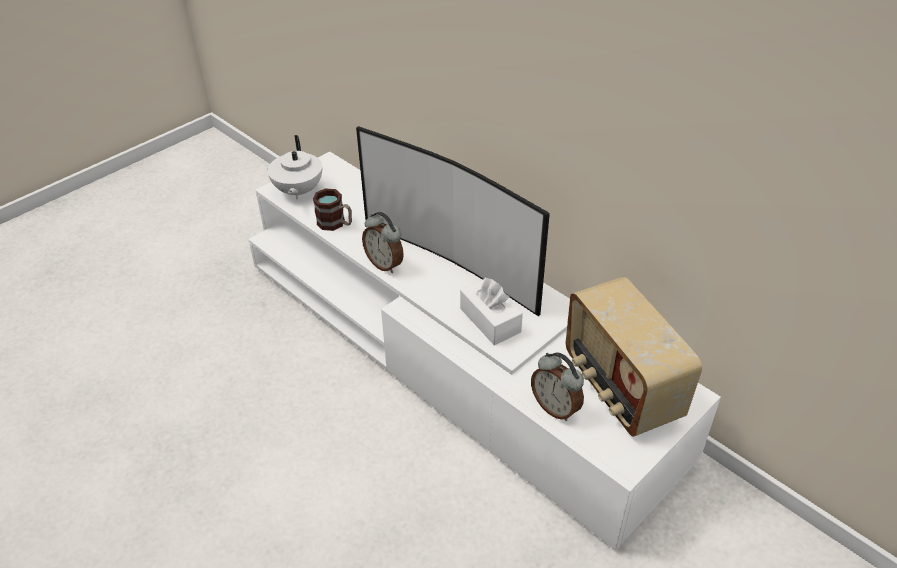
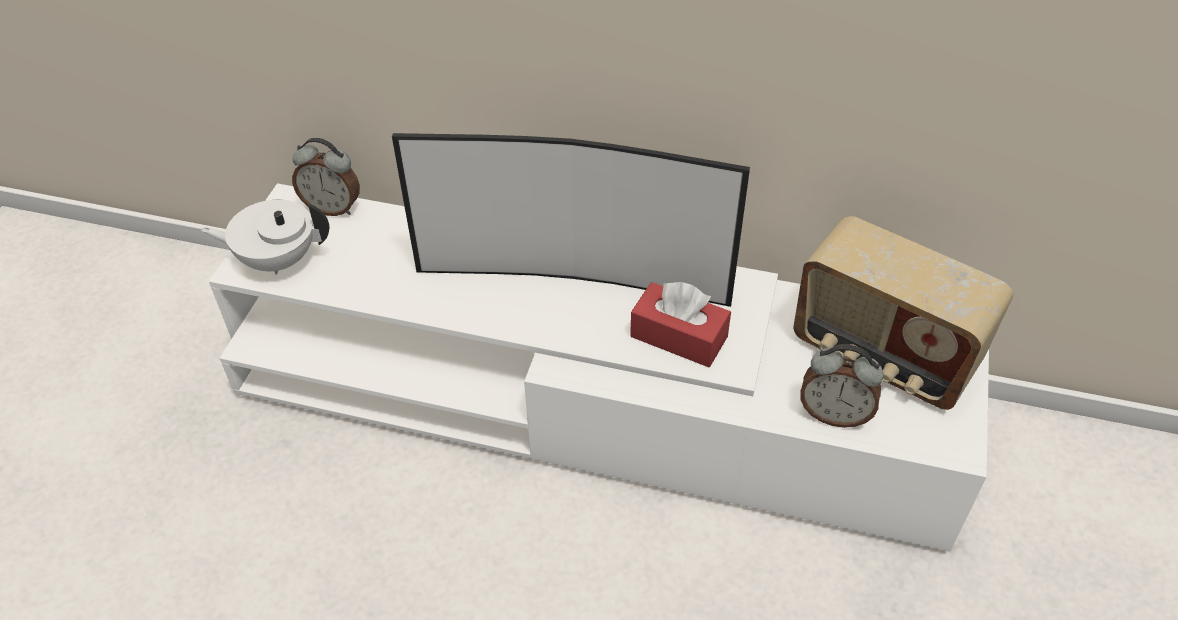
camera: 30 degrees left, 5 degrees up
white teapot [268,135,322,200] -> white teapot turned 120 degrees clockwise [201,200,329,274]
mug [313,189,352,231] -> none
alarm clock [362,212,404,273] -> alarm clock moved to [292,138,360,216]
white tissue box [460,278,523,345] -> red tissue box [630,282,731,367]

